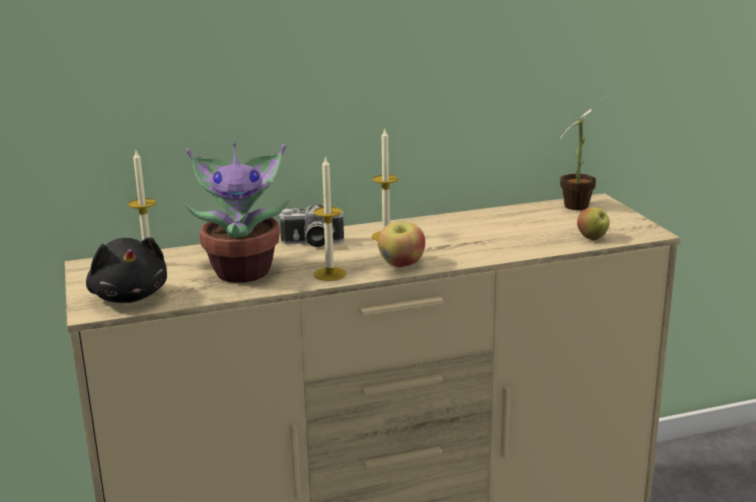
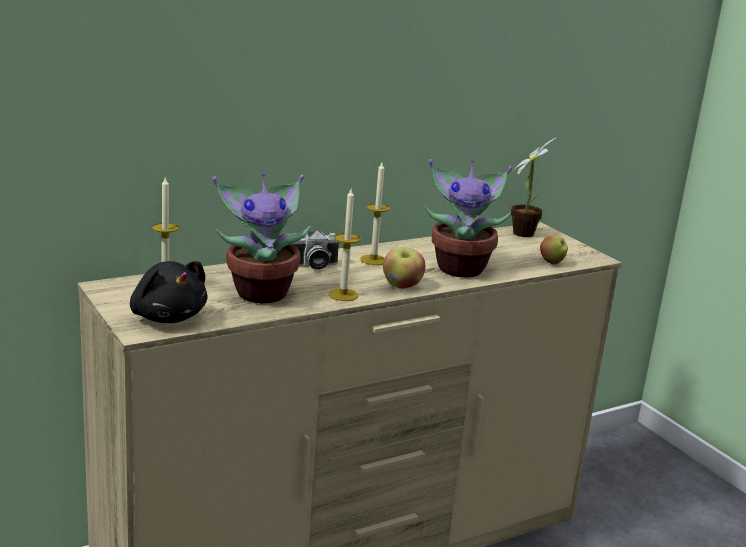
camera: 15 degrees left, 0 degrees up
none -> potted plant [424,159,512,278]

